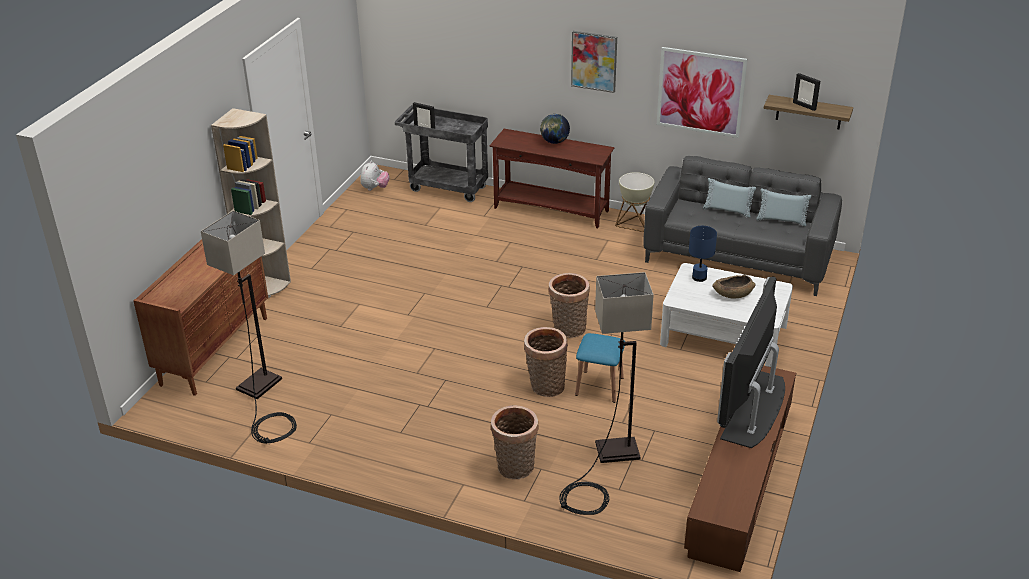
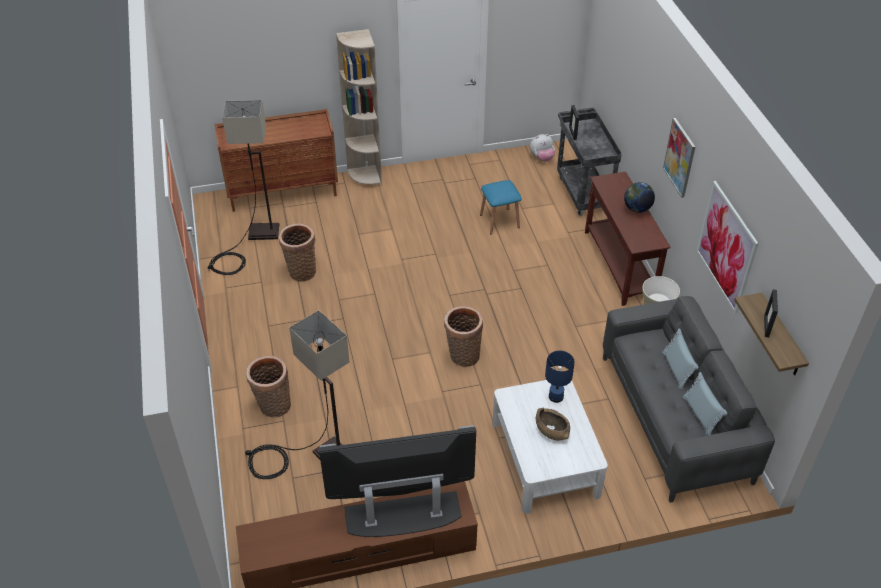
camera: 55 degrees right, 10 degrees up
basket [524,327,568,397] -> basket moved to [279,224,316,282]
blue stool [575,333,625,403] -> blue stool moved to [480,180,522,234]

